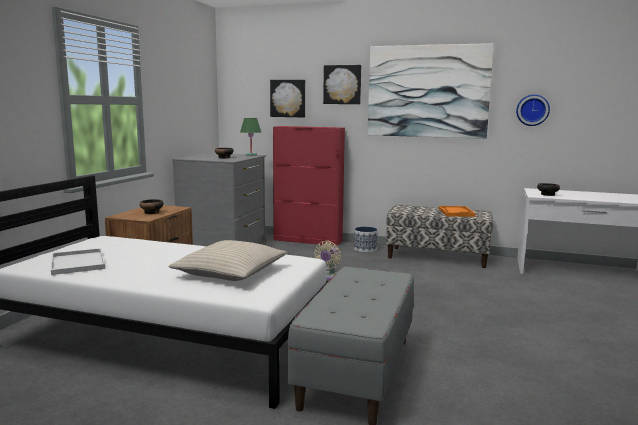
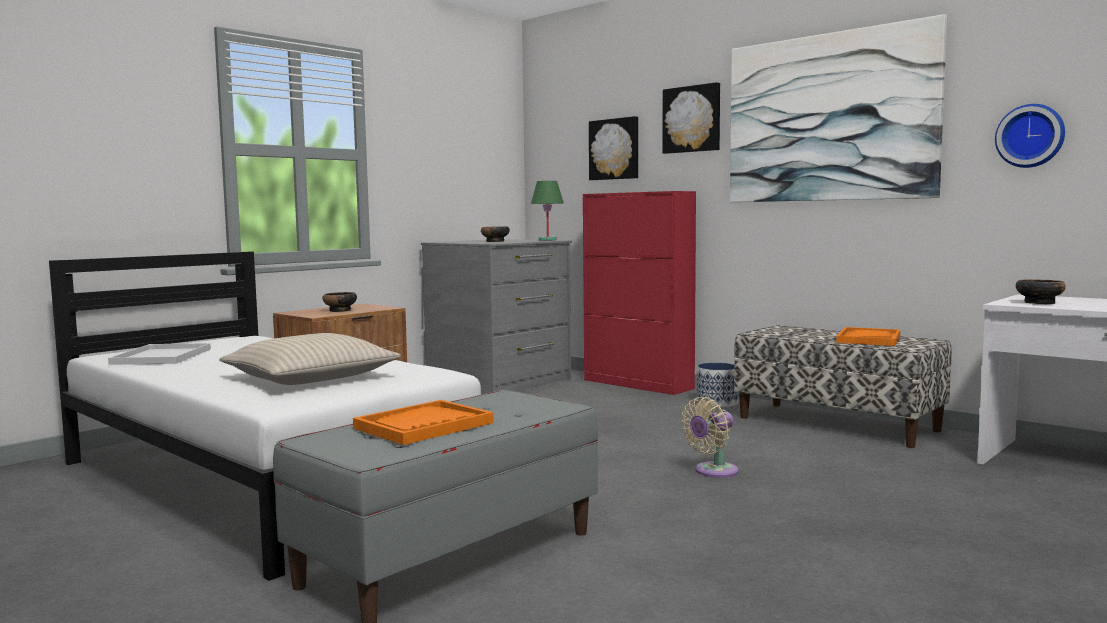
camera: 25 degrees right, 5 degrees down
beige fan [314,241,341,279] -> beige fan moved to [681,397,739,478]
none -> orange tray [353,400,493,445]

